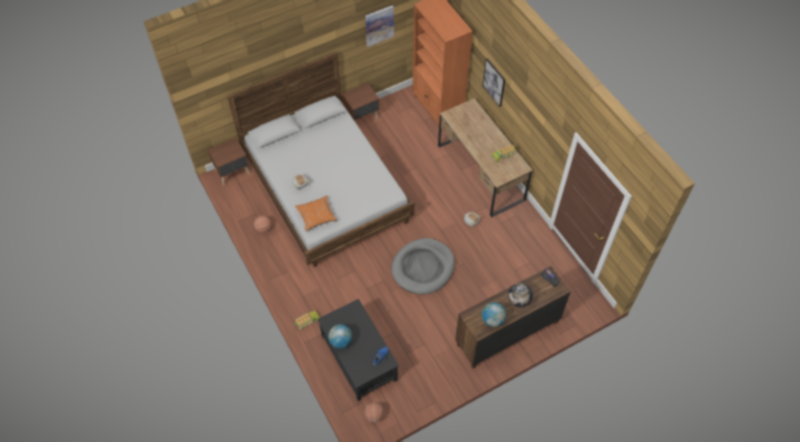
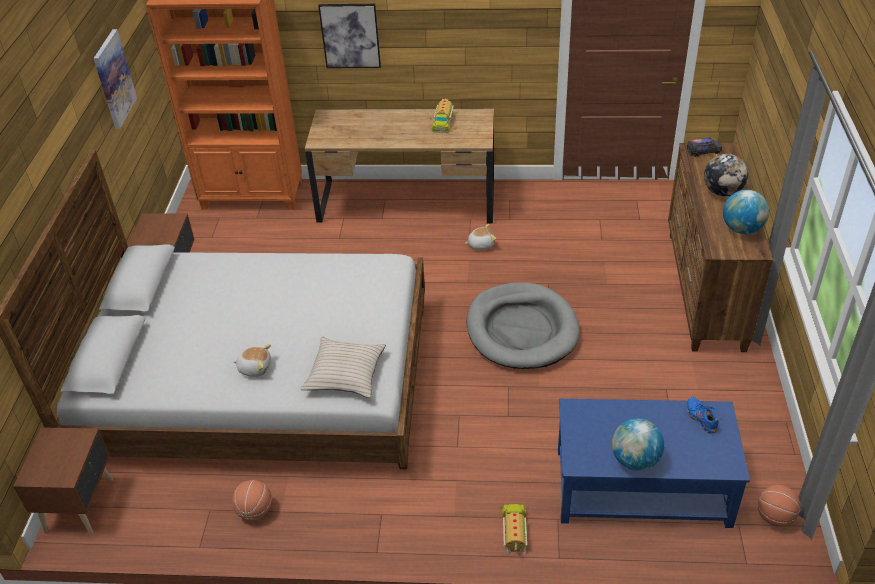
camera: 55 degrees left, 15 degrees down
orange pillow [295,195,337,231] -> beige pillow [301,337,386,398]
black coffee table [317,299,399,401] -> blue coffee table [558,399,750,528]

